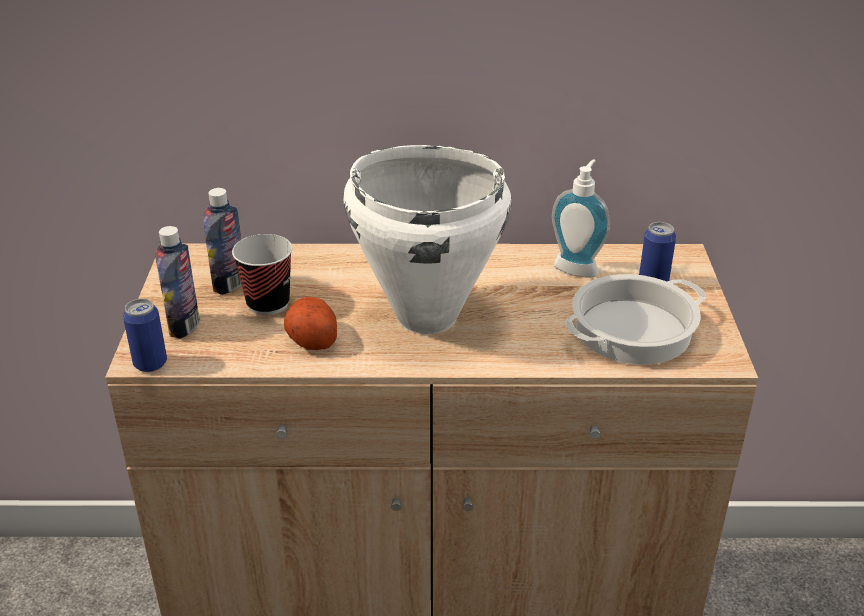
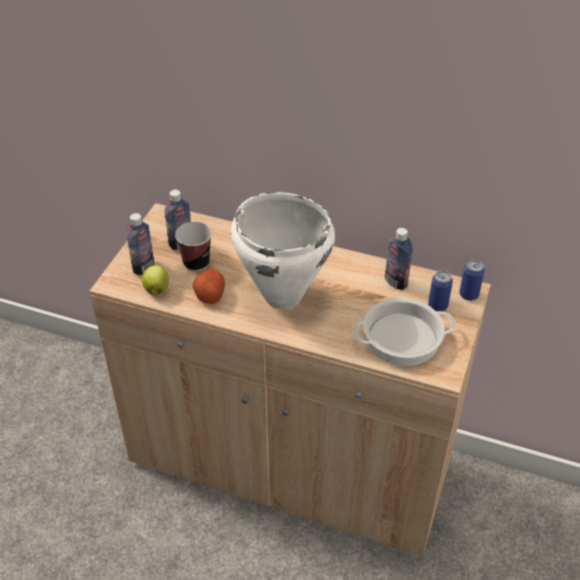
camera: 20 degrees right, 10 degrees up
can [123,299,167,372] -> can moved to [459,260,485,301]
soap dispenser [552,159,610,278] -> bottle [385,228,412,290]
none -> apple [142,265,169,295]

